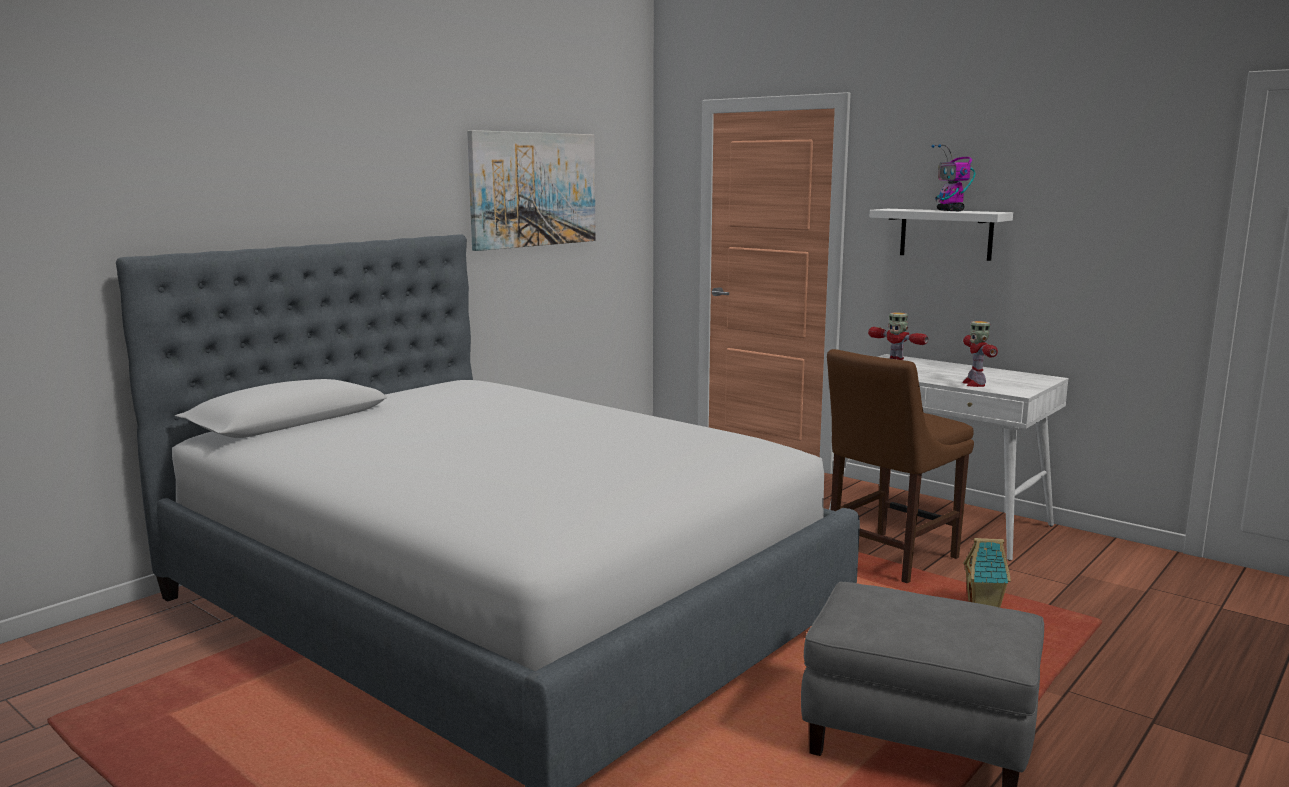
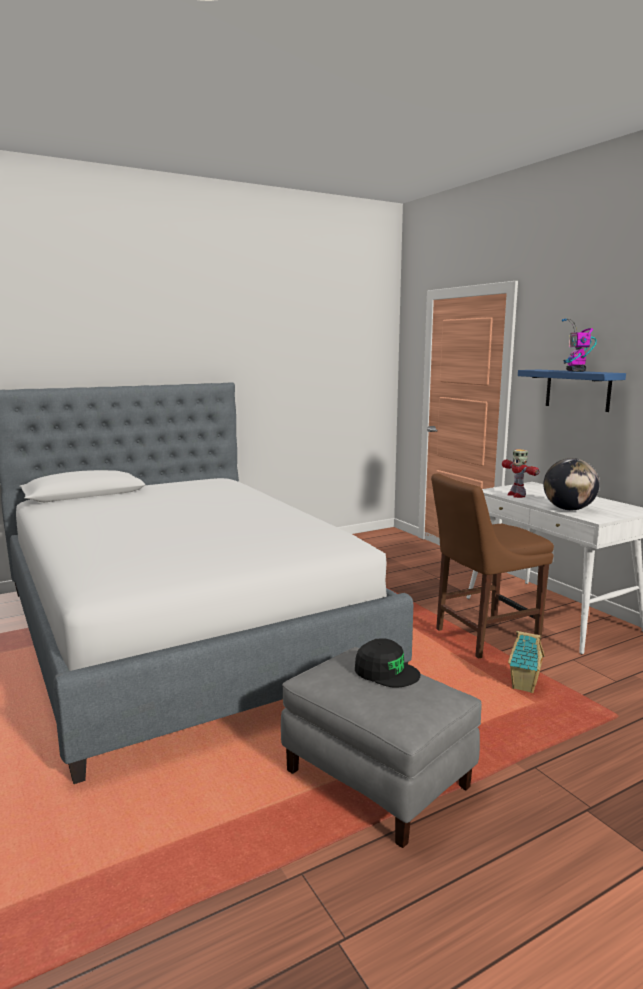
camera: 20 degrees right, 0 degrees up
picture [467,130,596,251] -> none
white shelf [870,209,1013,261] -> blue shelf [518,370,626,412]
toy robot [962,321,998,387] -> globe [543,458,599,510]
none -> black cap [355,639,420,687]

